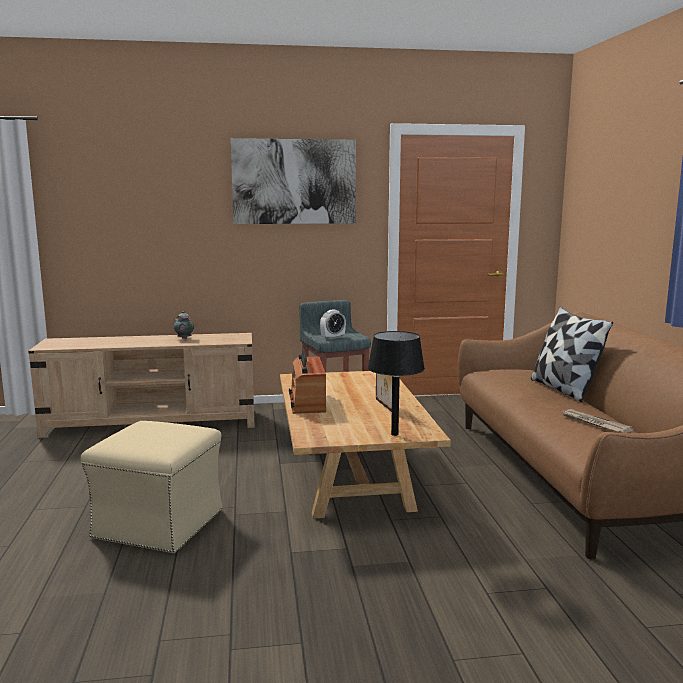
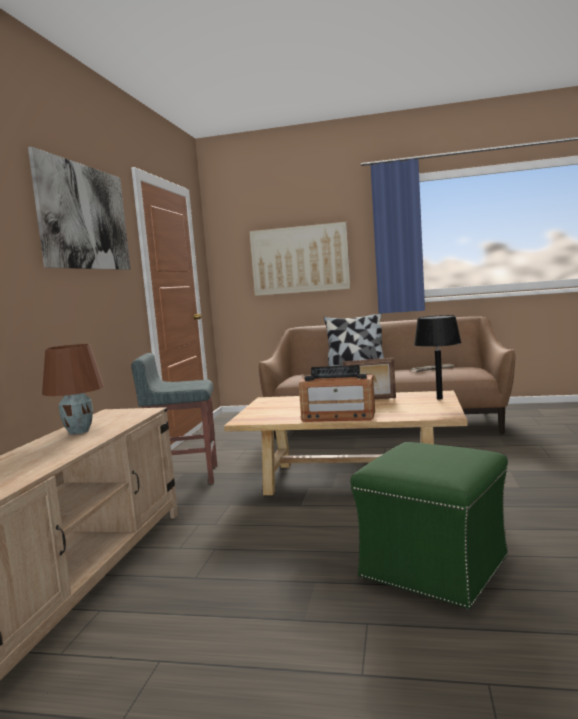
camera: 70 degrees left, 5 degrees down
beige ottoman [81,421,223,554] -> green ottoman [350,442,508,609]
teapot [174,311,194,339] -> brown table lamp [42,344,104,434]
alarm clock [320,310,346,339] -> none
none -> picture [249,222,351,296]

